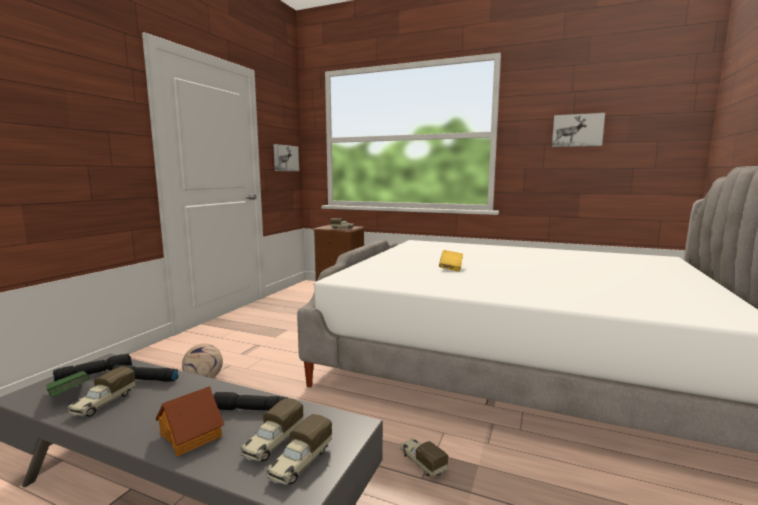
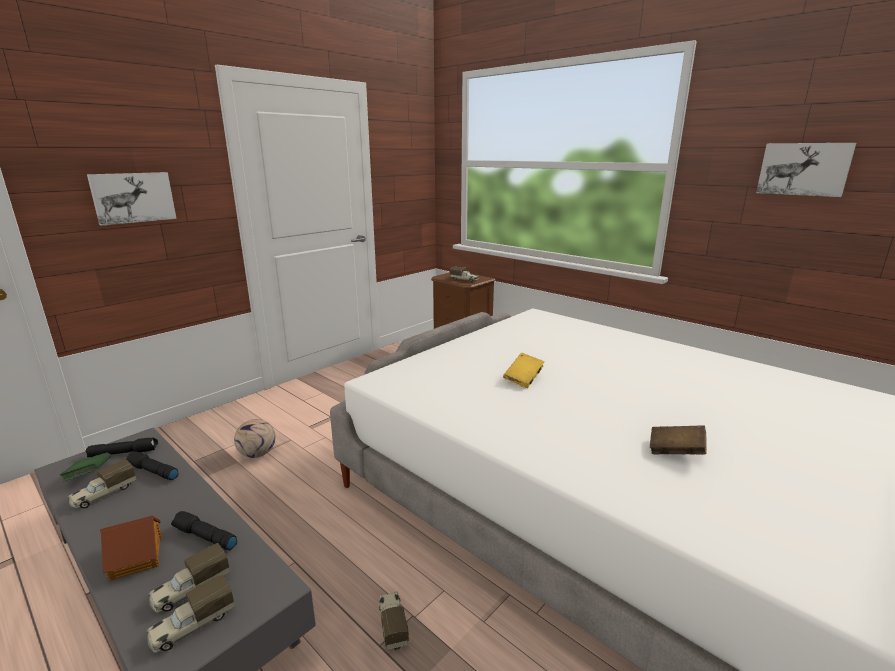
camera: 20 degrees right, 10 degrees up
picture [273,144,299,171] -> picture moved to [87,172,177,226]
none -> brown book [650,425,707,455]

